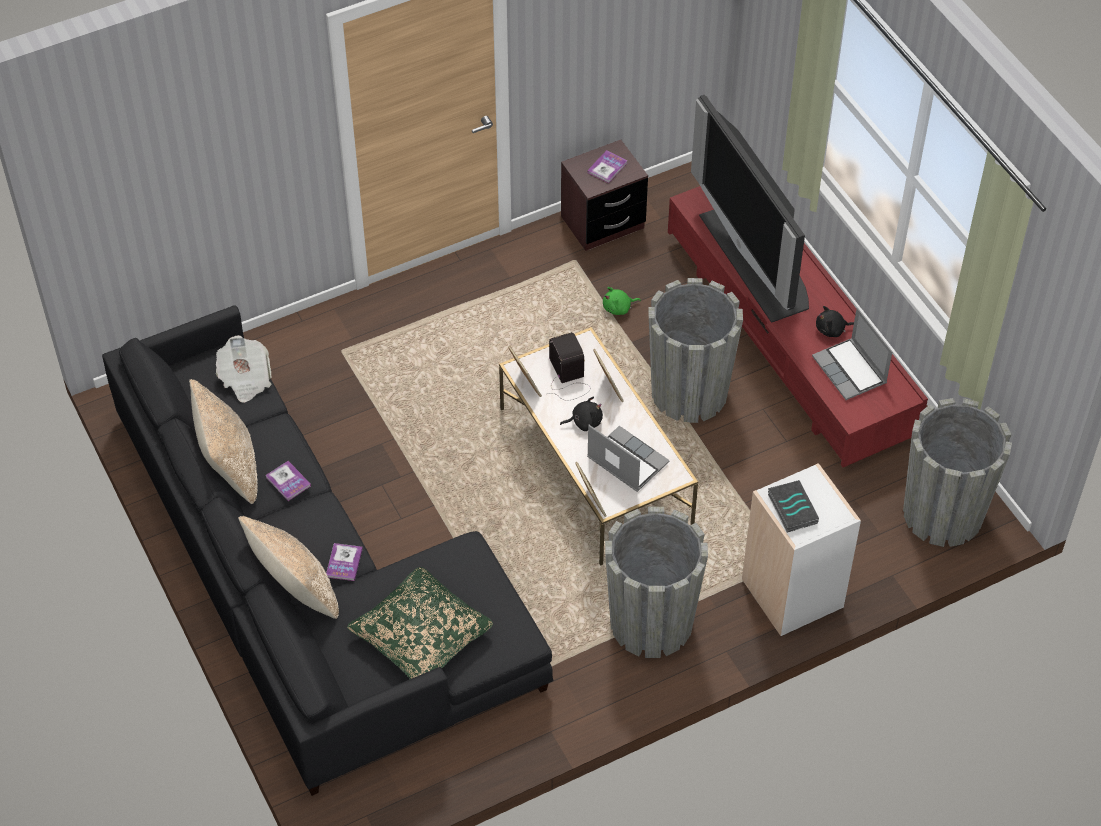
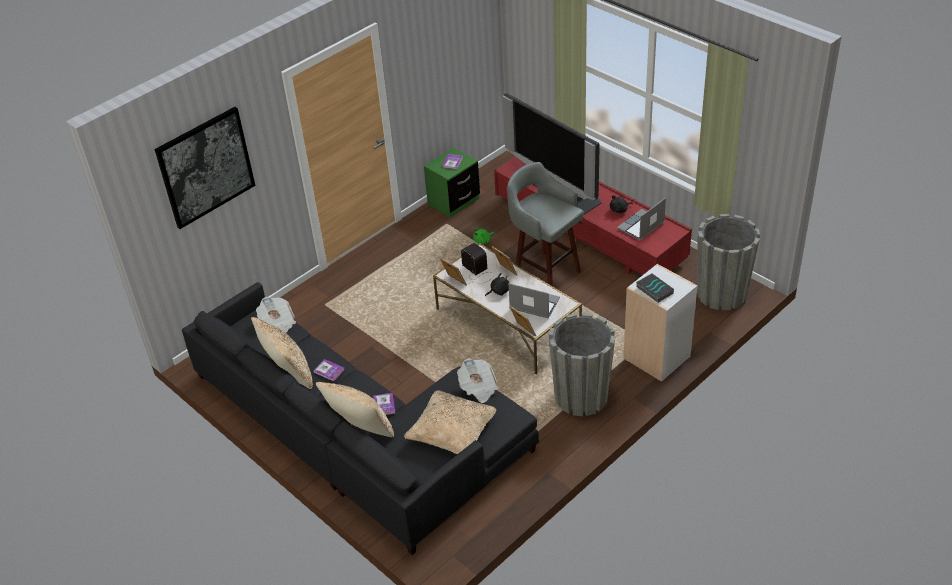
camera: 15 degrees left, 10 degrees down
green pillow [347,567,493,679] -> beige pillow [404,390,496,454]
brown nightstand [561,140,648,251] -> green nightstand [424,147,480,218]
grey planter [648,278,743,423] -> grey stool [507,162,584,286]
laptop [812,308,893,400] -> laptop turned 90 degrees clockwise [617,197,666,241]
none -> picture [154,107,255,229]
none -> newspaper [457,358,498,403]

